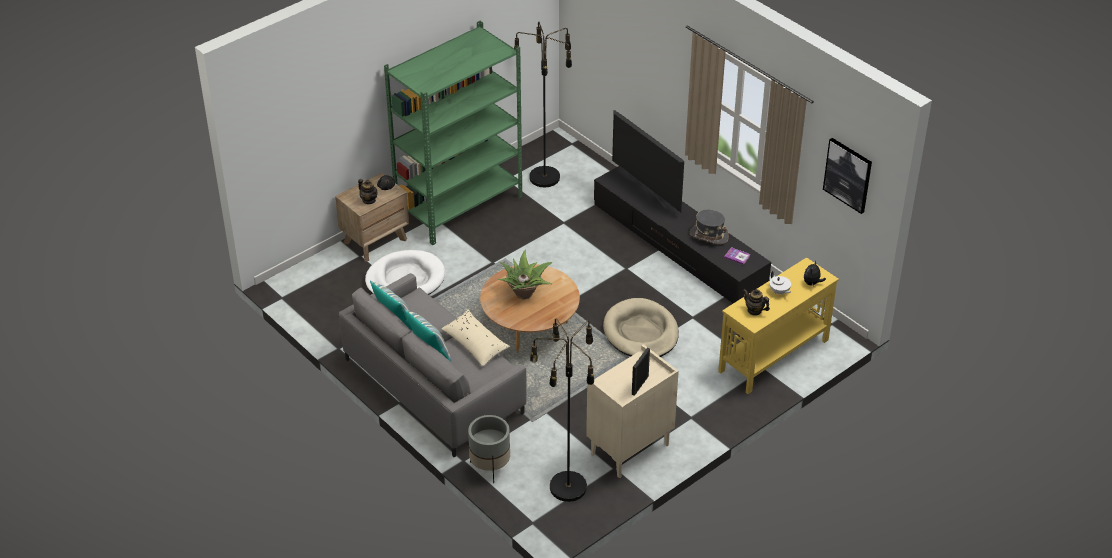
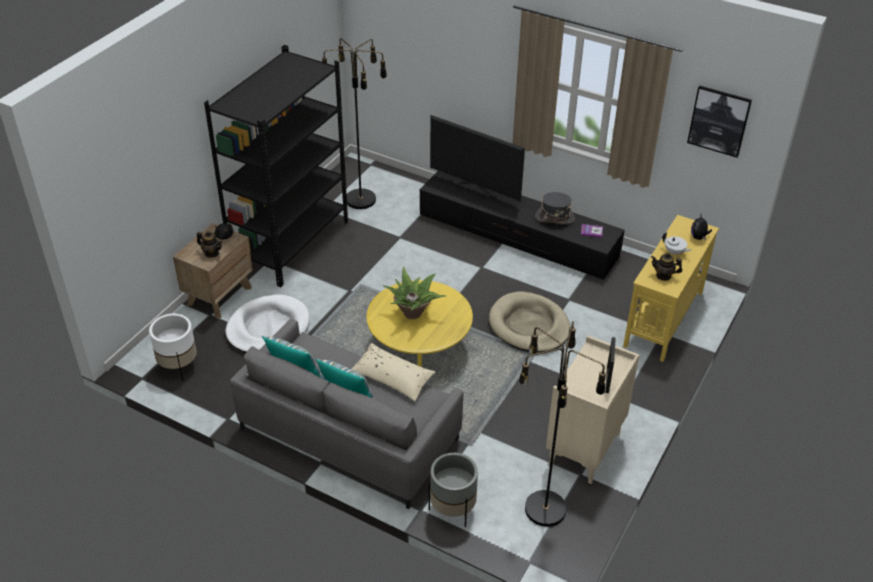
camera: 20 degrees left, 0 degrees up
green bookcase [384,21,522,245] -> black bookcase [204,45,348,287]
brown coffee table [480,264,580,353] -> yellow coffee table [367,280,473,367]
none -> white planter [149,314,197,381]

